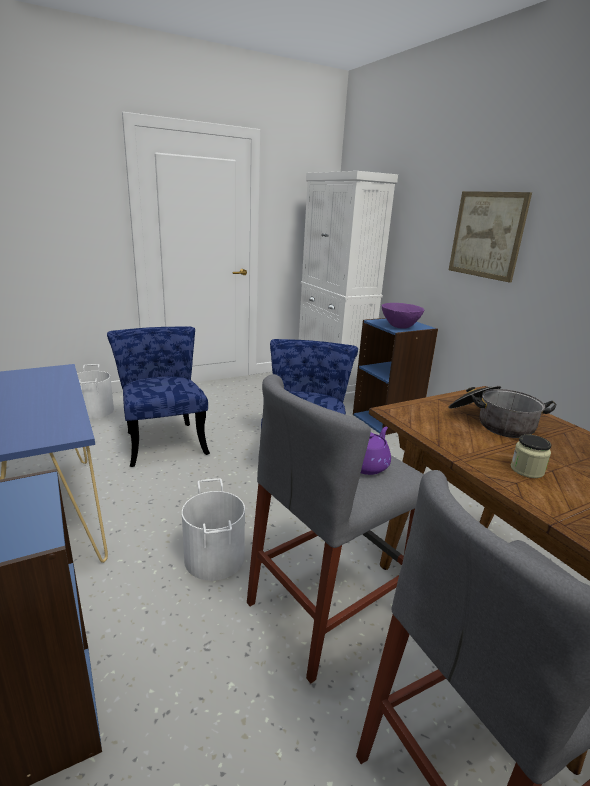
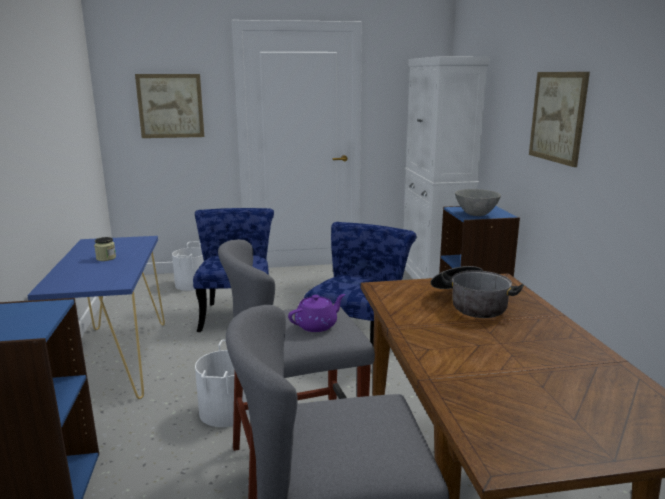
camera: 20 degrees right, 5 degrees down
purple bowl [382,303,424,329] -> grey bowl [455,189,501,216]
jar [511,435,552,478] -> jar moved to [94,237,116,261]
none -> picture [135,74,204,138]

